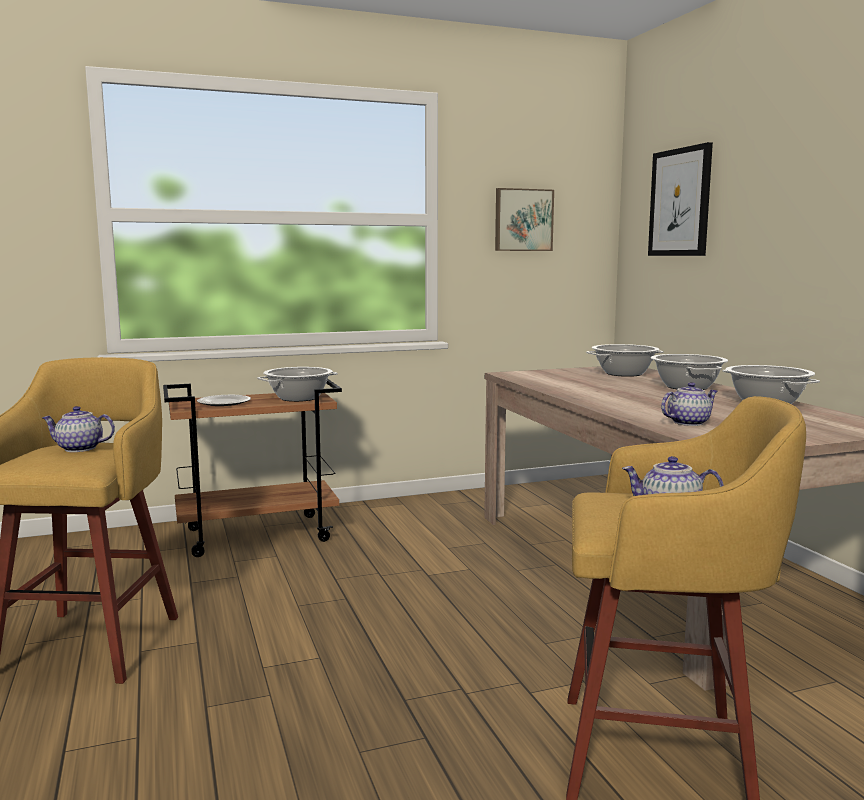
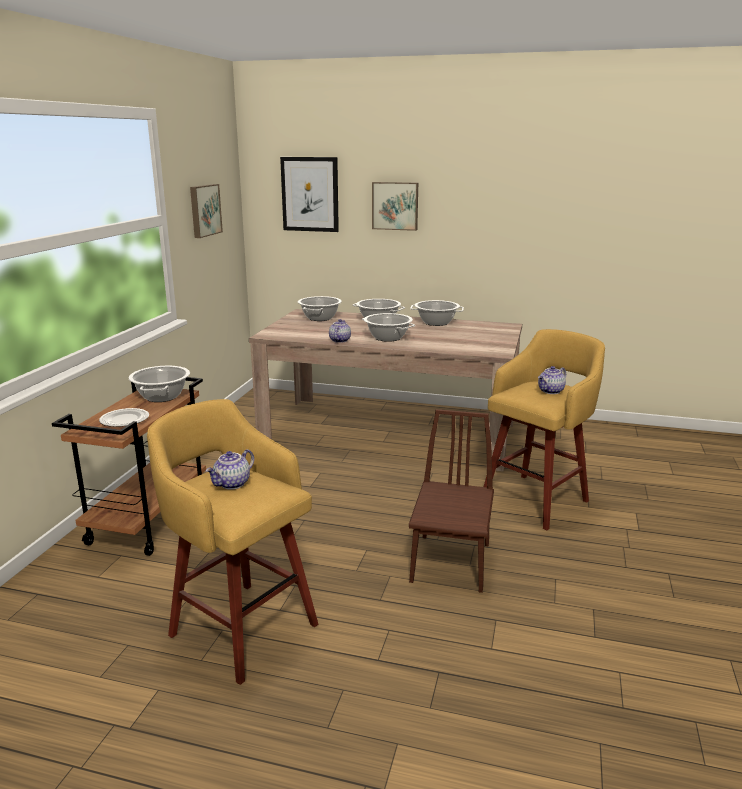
camera: 55 degrees left, 10 degrees up
teapot [661,382,718,426] -> teapot moved to [329,319,351,343]
none -> cooking pot [362,313,415,342]
none -> picture [372,182,418,231]
none -> brown chair [409,409,494,593]

